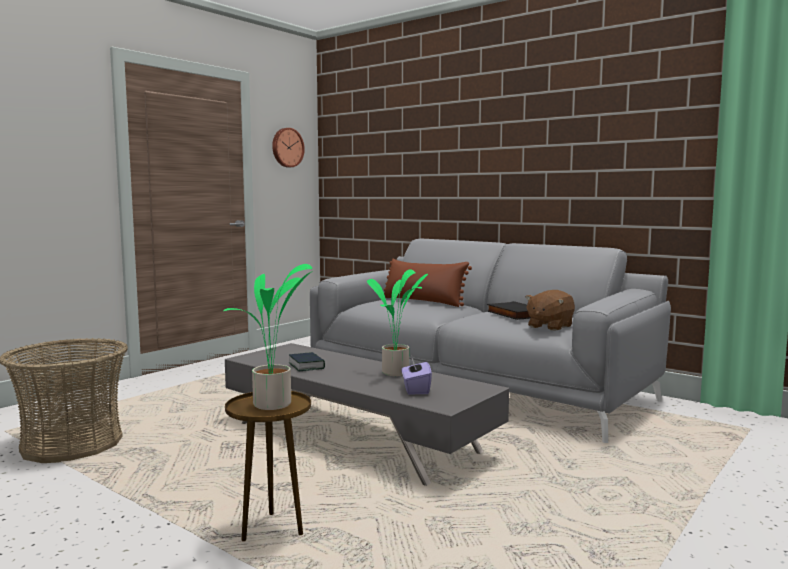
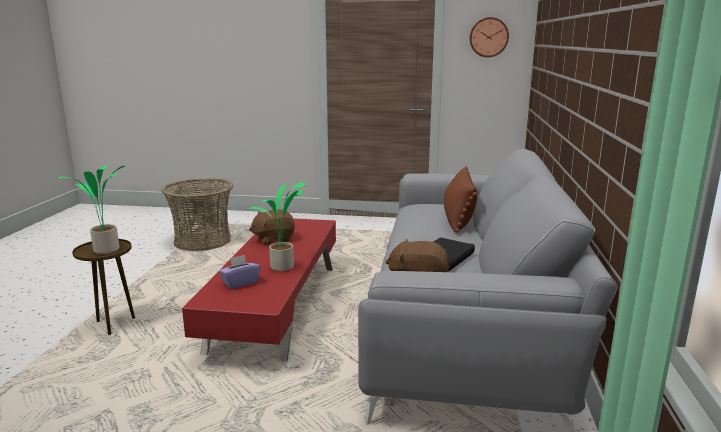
camera: 60 degrees right, 10 degrees up
grey coffee table [225,343,509,486] -> red coffee table [182,218,336,362]
book [289,352,325,371] -> brown plush toy [249,209,295,245]

